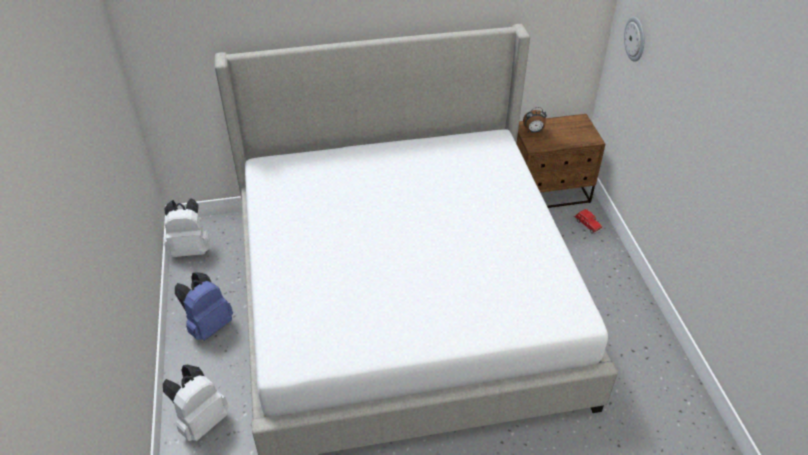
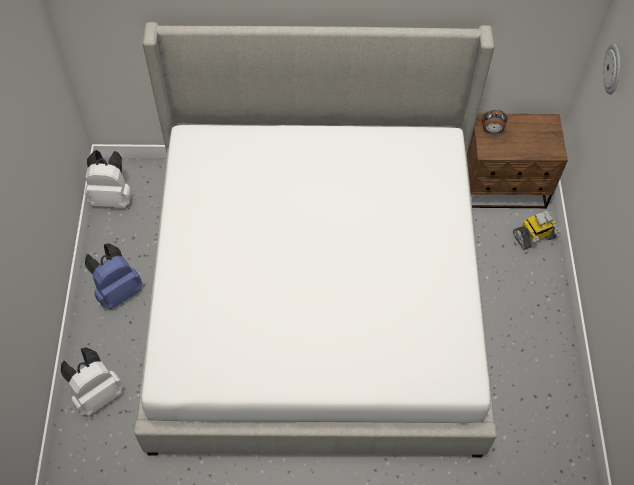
camera: 10 degrees right, 15 degrees up
red toy car [574,209,603,234] -> toy robot [513,210,561,250]

